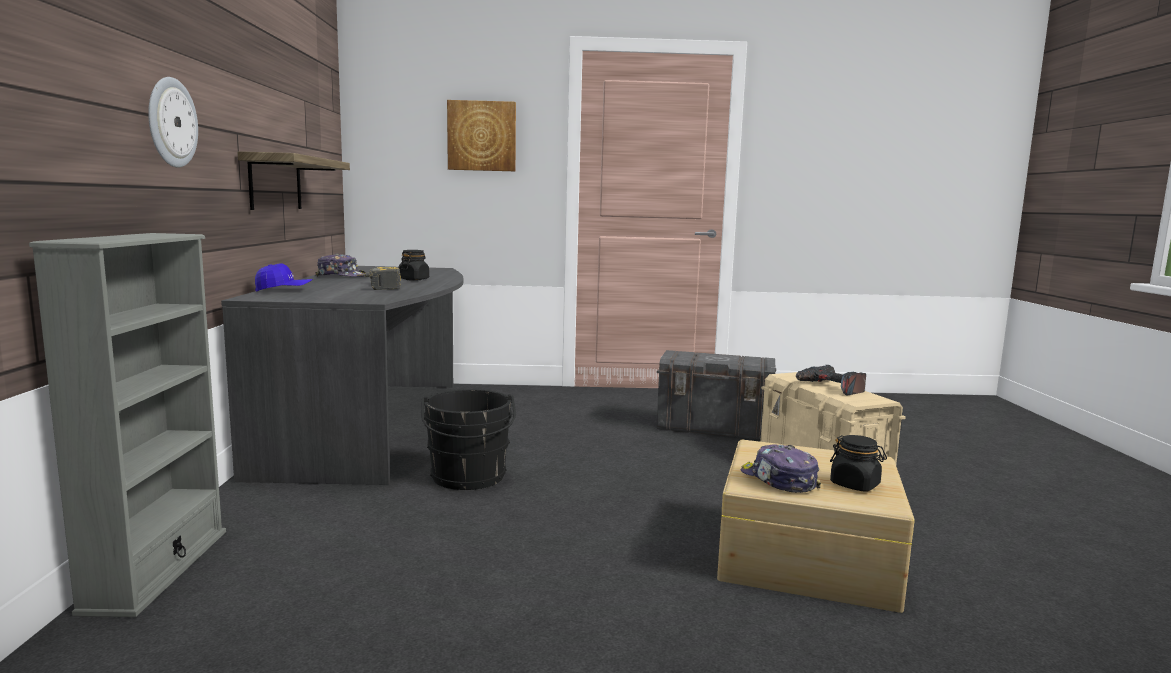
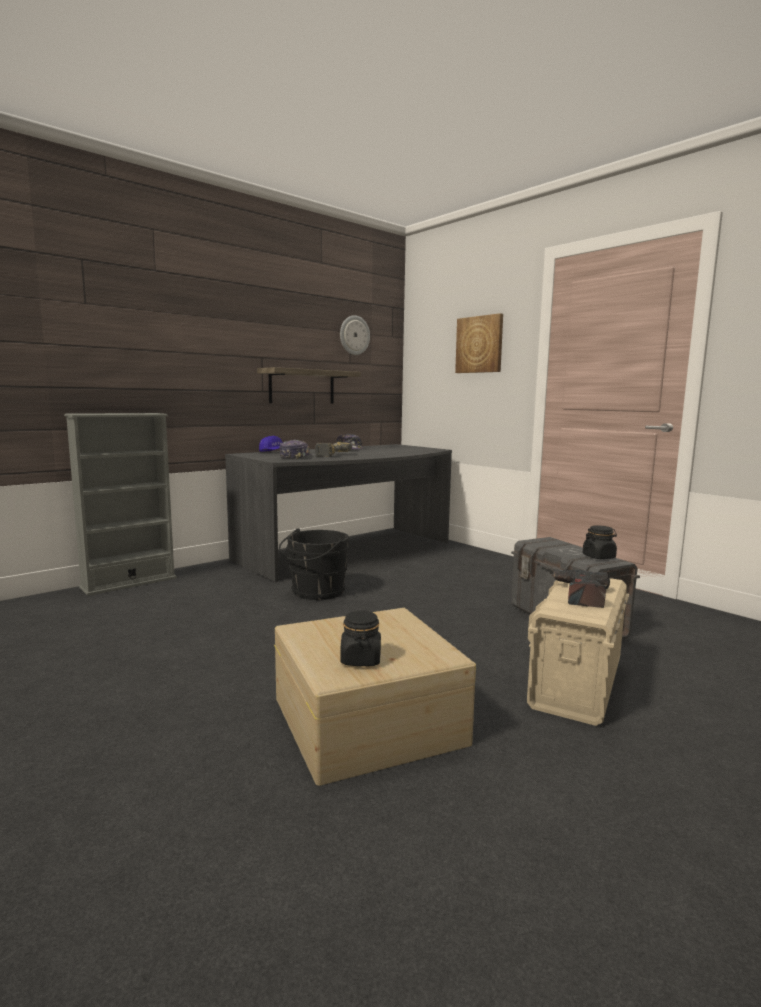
camera: 50 degrees right, 0 degrees up
wall clock [148,77,198,168] -> wall clock moved to [340,315,370,355]
black jar [398,250,429,281] -> black jar moved to [583,525,617,559]
cap [741,444,821,493] -> cap moved to [279,440,312,459]

